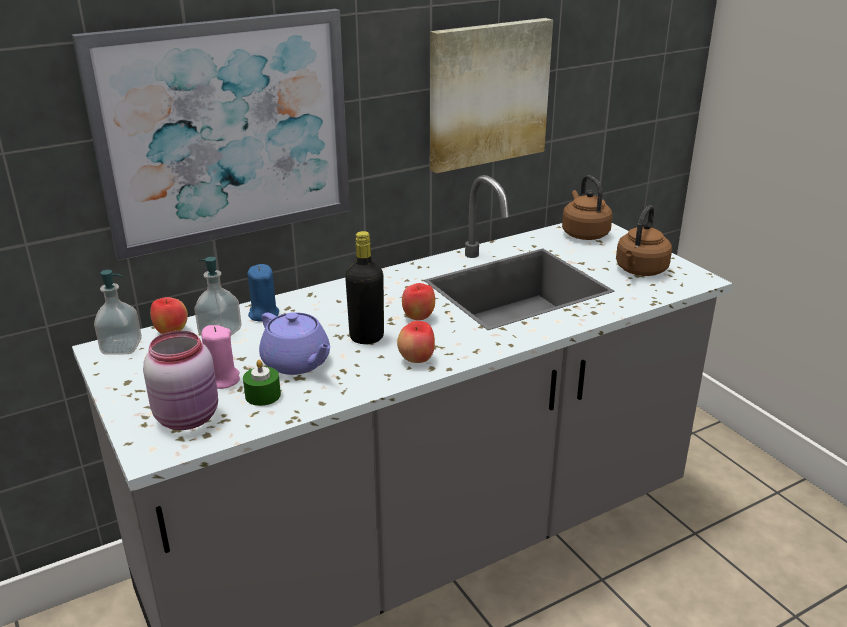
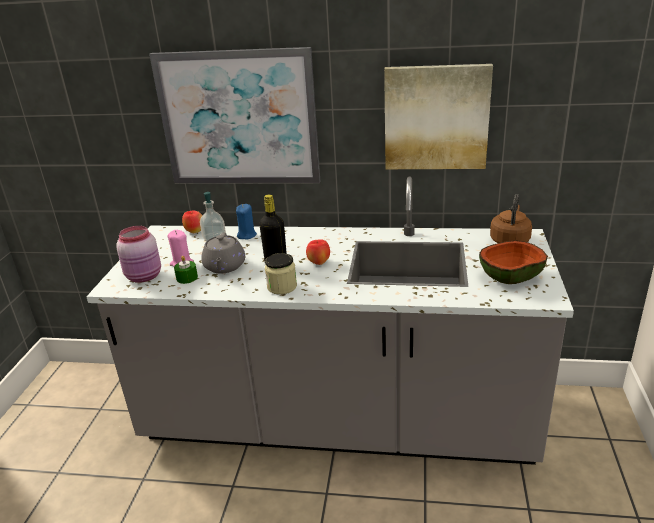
camera: 40 degrees right, 0 degrees up
soap dispenser [94,270,142,355] -> none
purple teapot [259,312,331,375] -> grey teapot [201,232,245,273]
apple [397,321,435,363] -> jar [265,253,297,295]
brown kettle [616,205,672,276] -> bowl [479,240,548,284]

